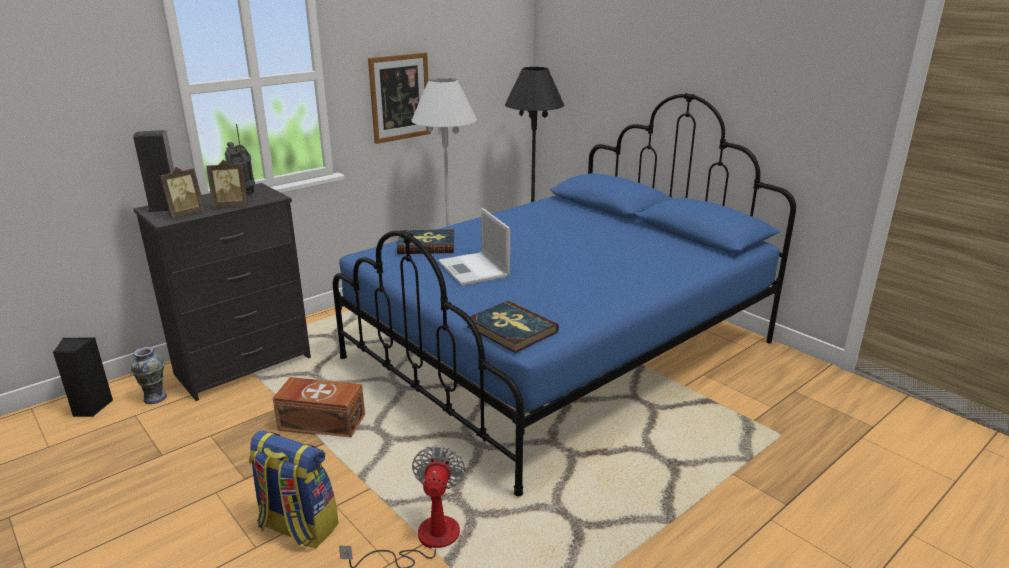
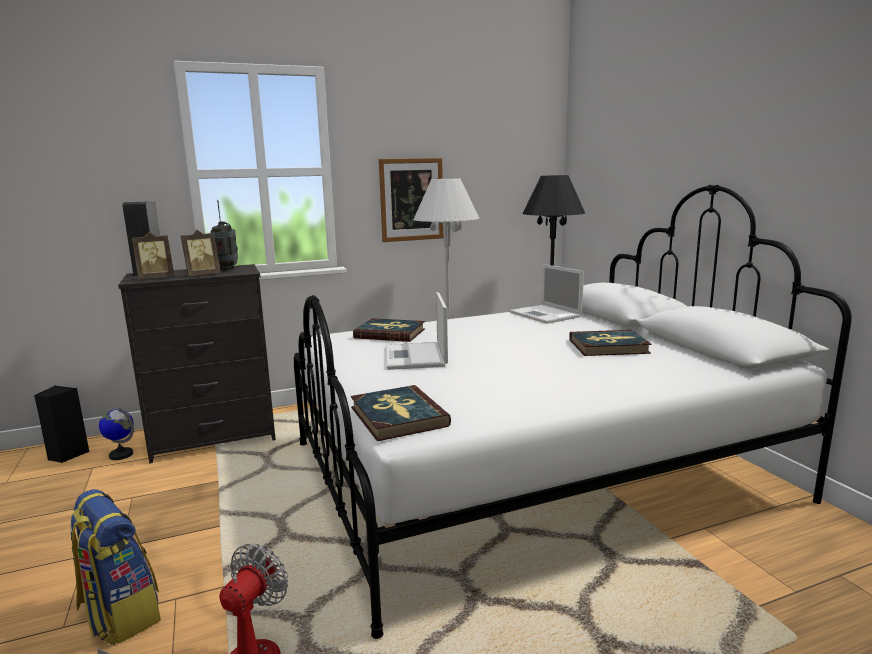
camera: 20 degrees right, 10 degrees down
vase [131,347,167,404] -> globe [99,408,134,460]
picture frame [206,160,248,207] -> picture frame turned 45 degrees counterclockwise [181,230,221,276]
brown storage box [273,377,365,437] -> none
blue bed [333,93,796,496] -> white bed [294,185,852,639]
none -> laptop [510,264,584,324]
none -> book [569,330,652,356]

